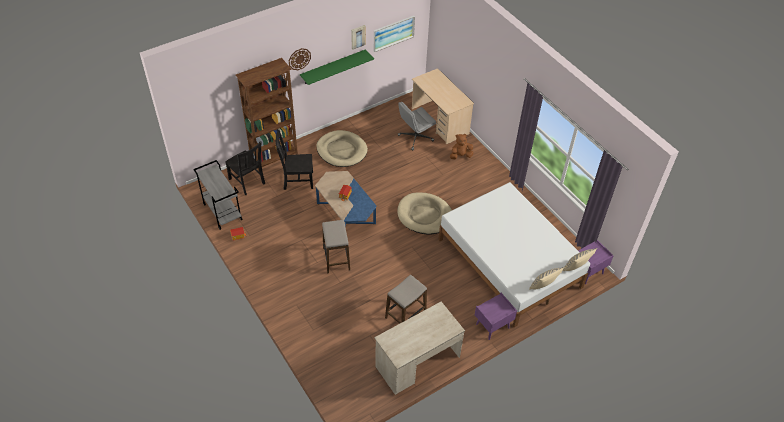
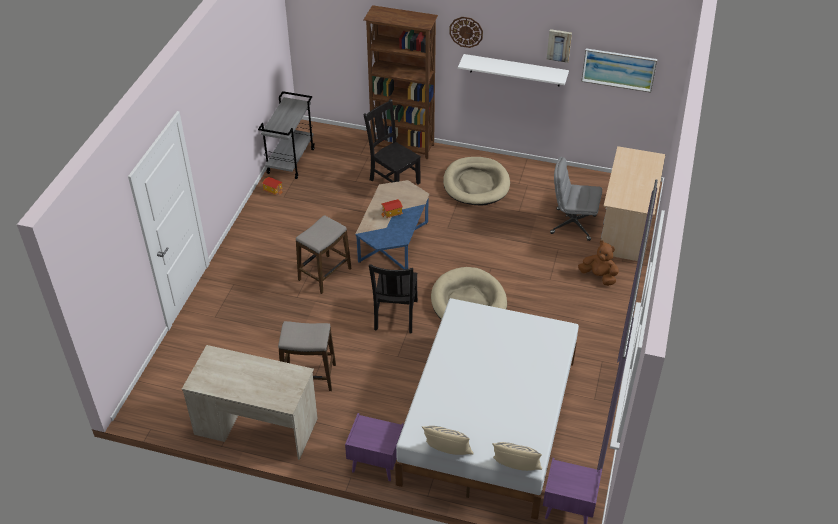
camera: 50 degrees right, 5 degrees down
black chair [225,141,265,195] -> black chair moved to [369,264,418,334]
green shelf [300,49,374,85] -> white shelf [458,54,569,86]

